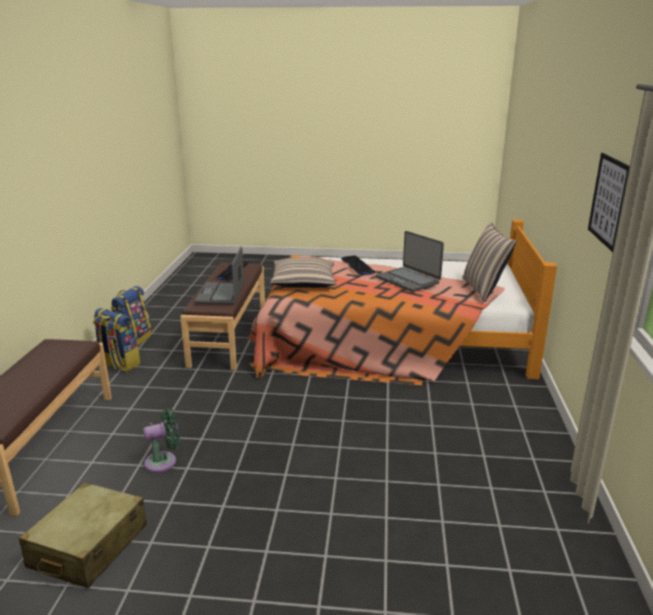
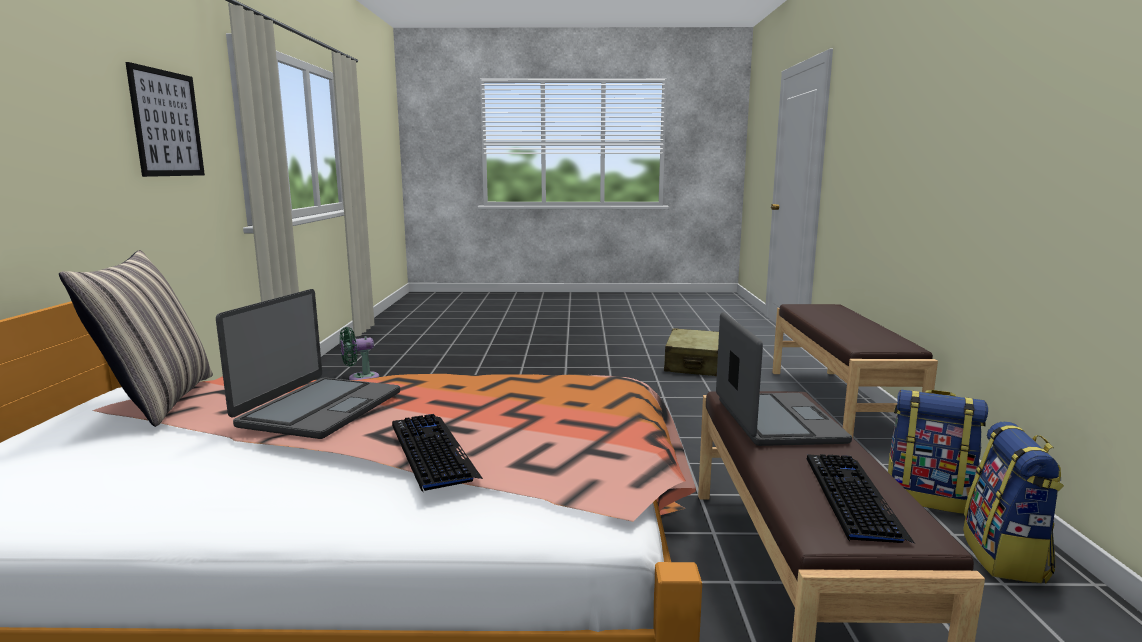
camera: 175 degrees right, 10 degrees down
green fan [143,408,180,473] -> green fan moved to [340,327,379,380]
pillow [270,258,336,288] -> none
laptop [376,231,444,292] -> laptop turned 60 degrees clockwise [216,289,400,439]

